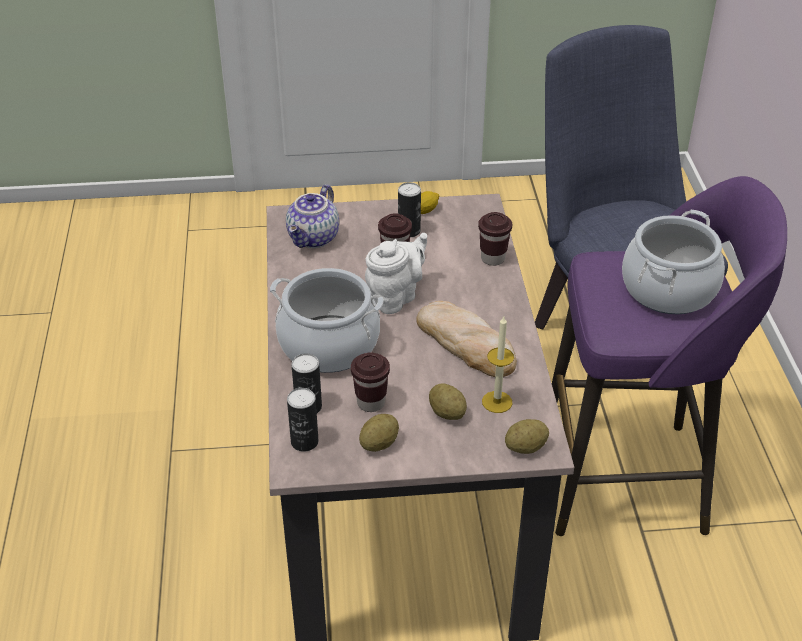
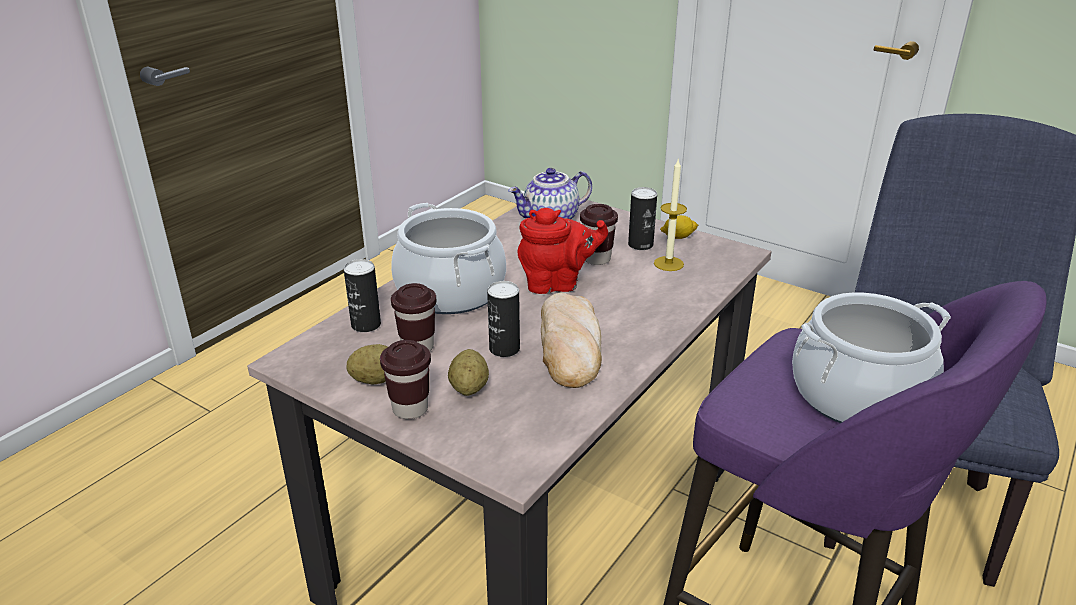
camera: 40 degrees right, 10 degrees down
can [287,388,319,452] -> can moved to [487,281,520,357]
white teapot [365,233,427,314] -> red teapot [518,208,608,294]
brown cup [478,212,512,266] -> brown cup moved to [380,340,431,419]
candle [482,316,514,413] -> candle moved to [654,160,687,271]
potato [505,419,549,454] -> none

